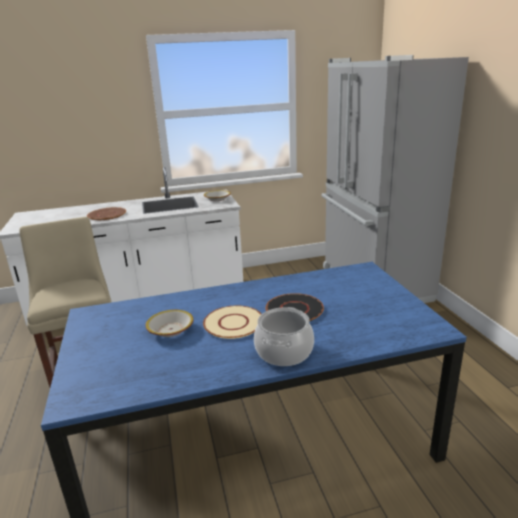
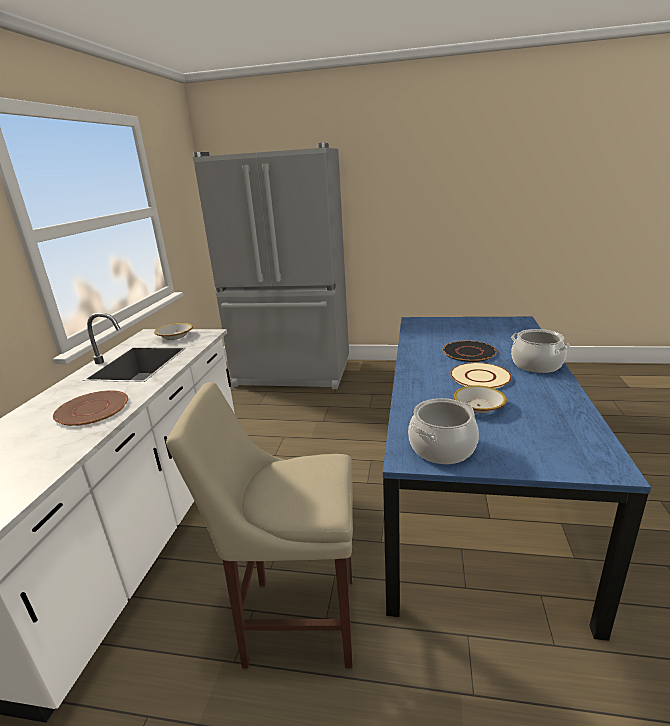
camera: 65 degrees left, 0 degrees up
none -> cooking pot [408,398,479,464]

